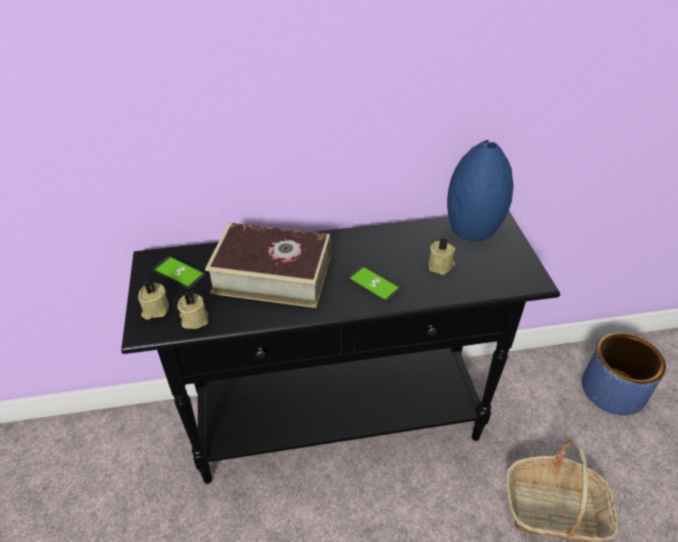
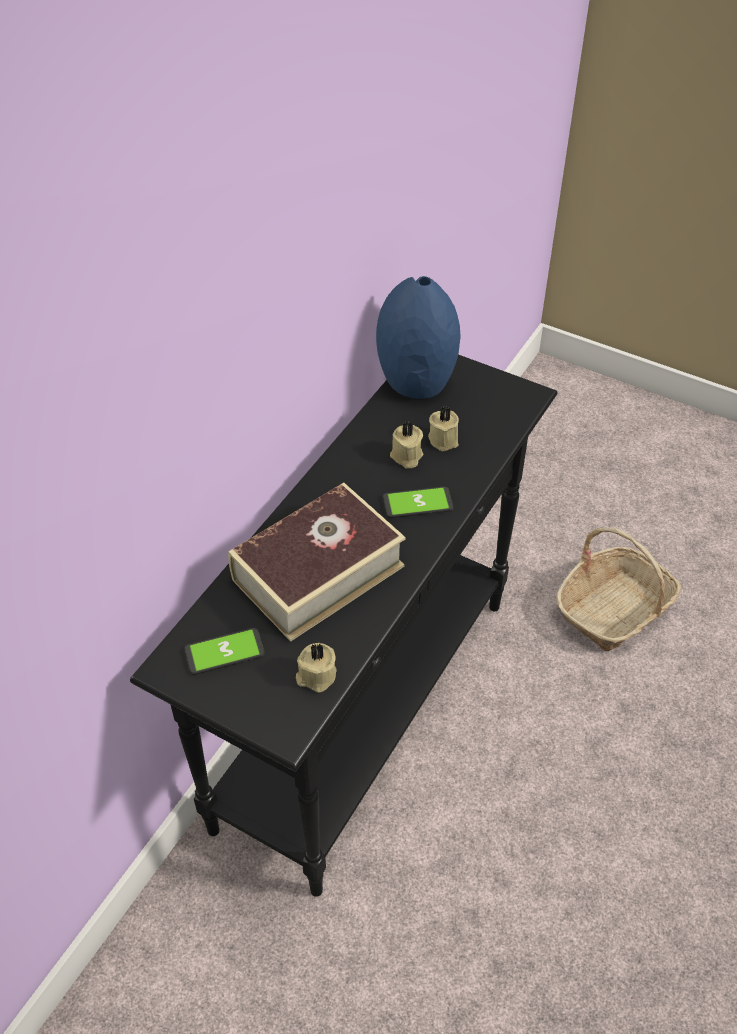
camera: 50 degrees left, 5 degrees up
beige candle [138,280,169,320] -> beige candle moved to [390,421,423,469]
blue planter [582,333,666,416] -> none

